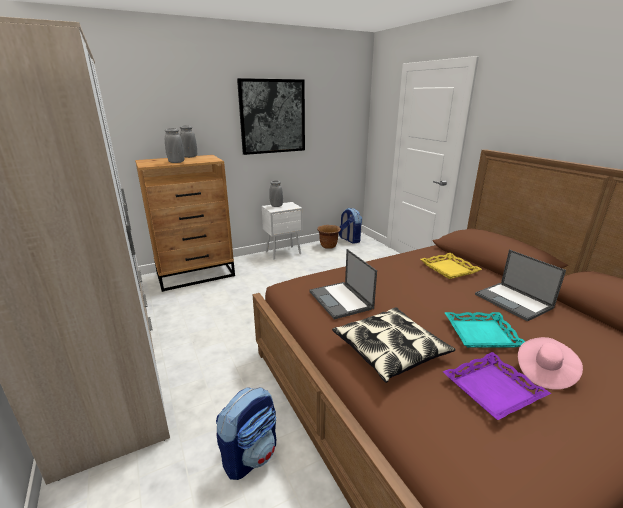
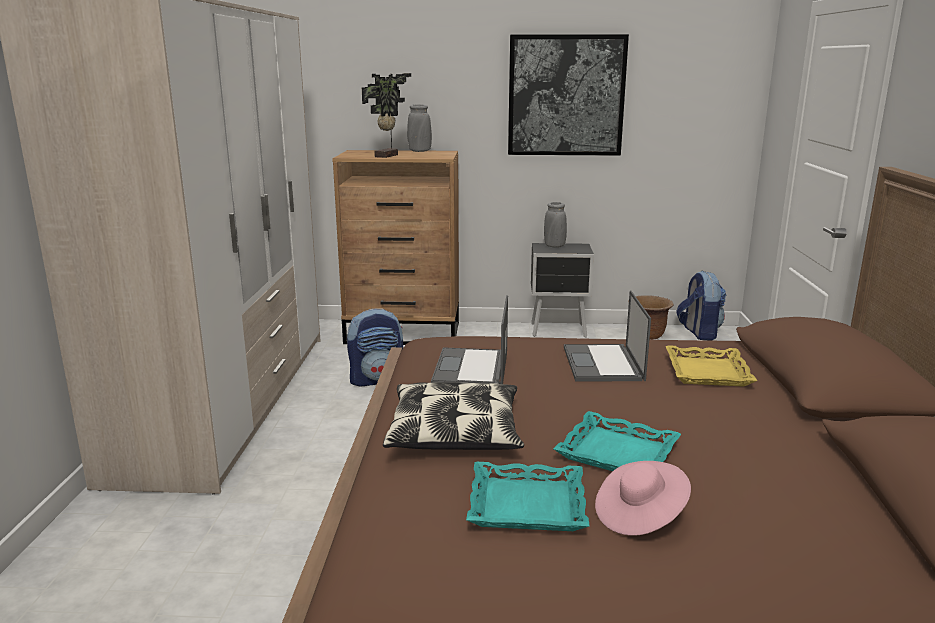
camera: 30 degrees right, 5 degrees down
grey vase [165,128,185,163] -> potted plant [362,73,411,158]
backpack [216,387,276,480] -> backpack moved to [347,308,403,387]
white nightstand [262,202,303,260] -> black nightstand [531,243,594,338]
purple tray [443,352,551,420] -> turquoise tray [466,462,590,531]
laptop [475,249,566,322] -> laptop moved to [564,290,651,381]

